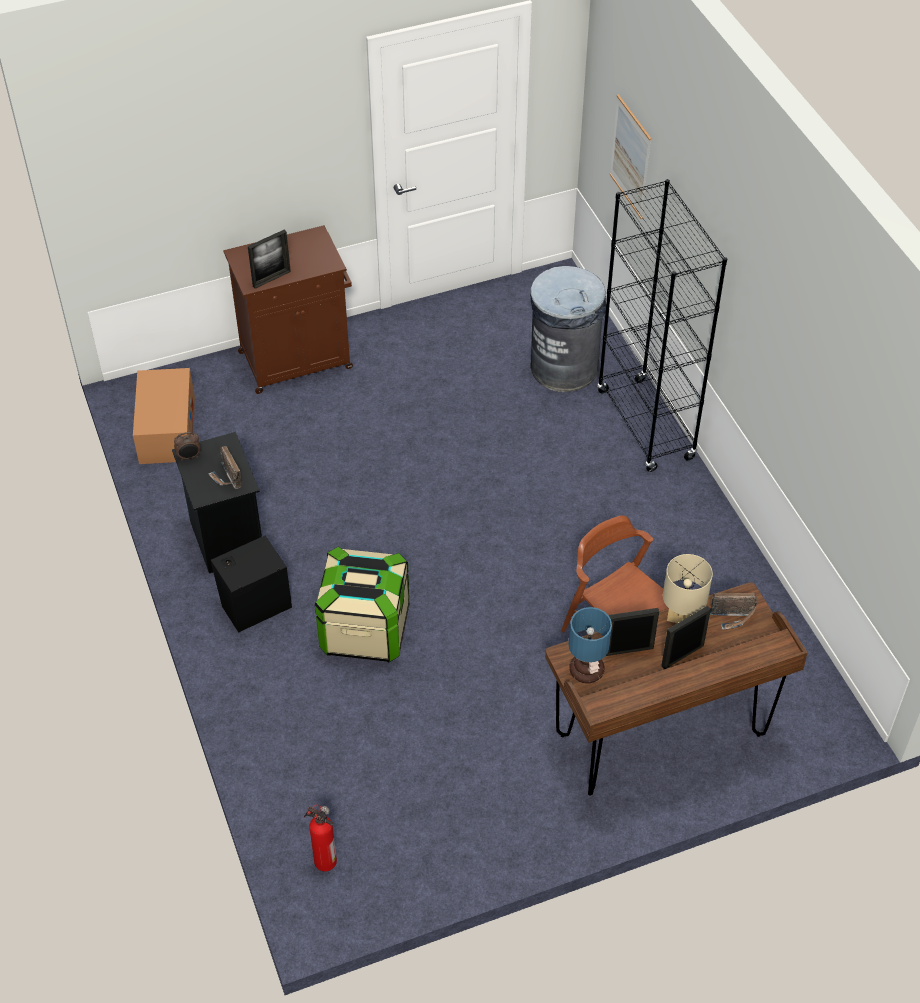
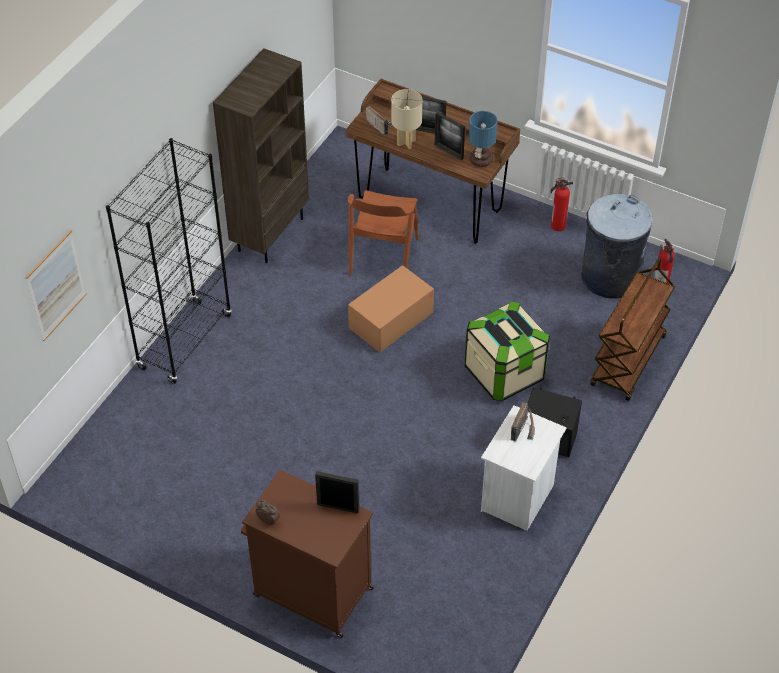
camera: 130 degrees left, 0 degrees up
cardboard box [133,368,195,464] -> cardboard box moved to [348,265,434,352]
black nightstand [172,432,262,573] -> white nightstand [481,405,567,531]
alarm clock [174,432,200,461] -> alarm clock moved to [256,499,280,526]
grey trash can [530,266,606,392] -> grey trash can moved to [581,194,652,299]
none -> brown bookcase [213,48,309,263]
none -> fire extinguisher [551,177,573,231]
none -> brown cart [590,257,675,401]

